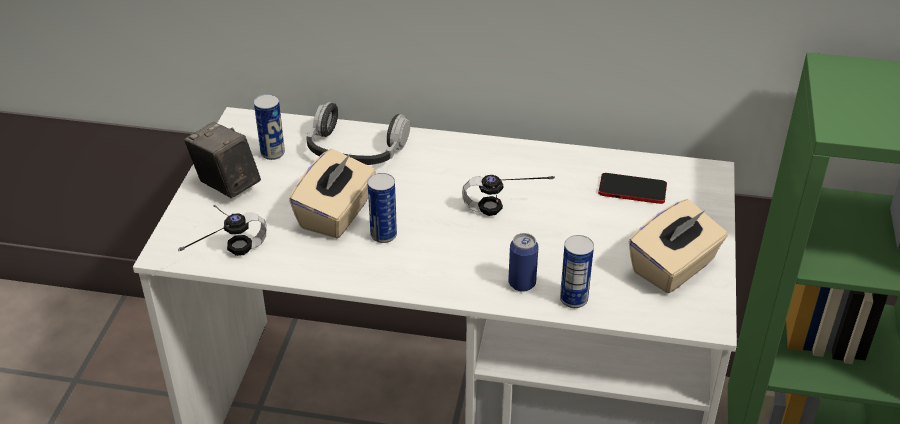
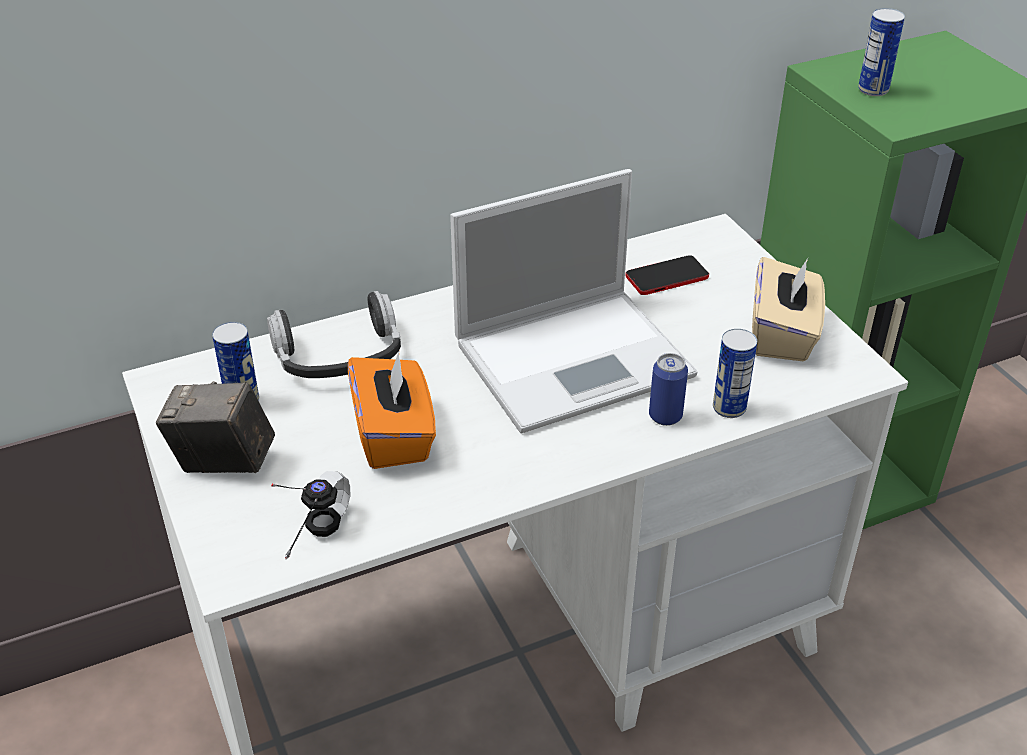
camera: 35 degrees left, 0 degrees up
beige tissue box [289,149,376,238] -> orange tissue box [348,349,436,469]
can [367,173,397,243] -> can moved to [858,8,905,96]
headphones [462,175,555,216] -> laptop [450,169,698,433]

